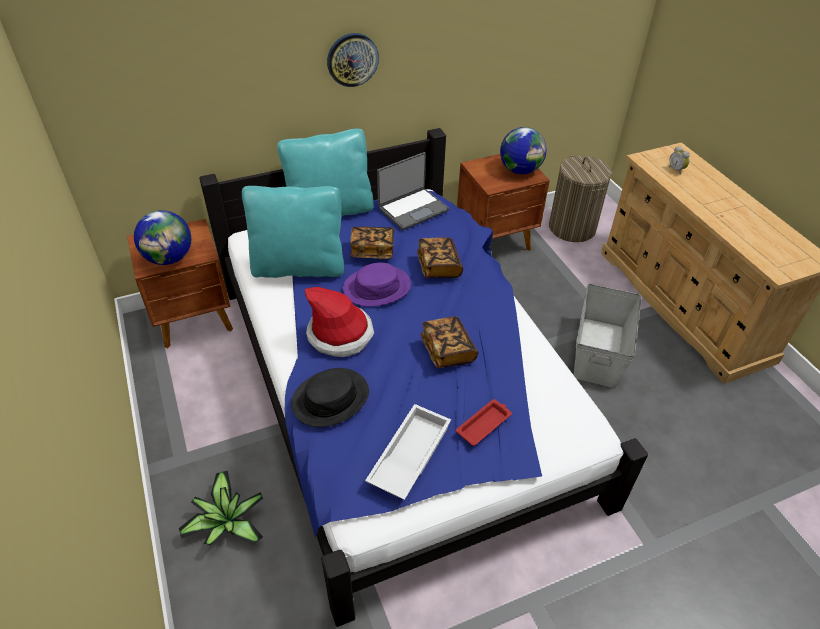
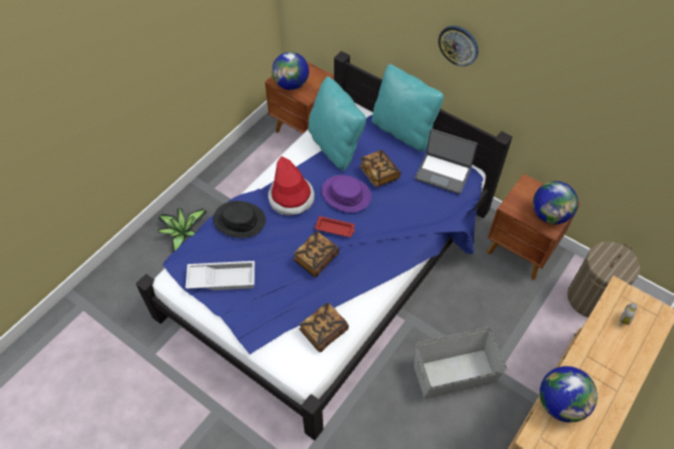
camera: 60 degrees right, 10 degrees up
book [417,237,463,279] -> book moved to [299,303,349,352]
red tray [456,399,512,446] -> red tray moved to [315,216,355,237]
none -> globe [540,366,597,422]

